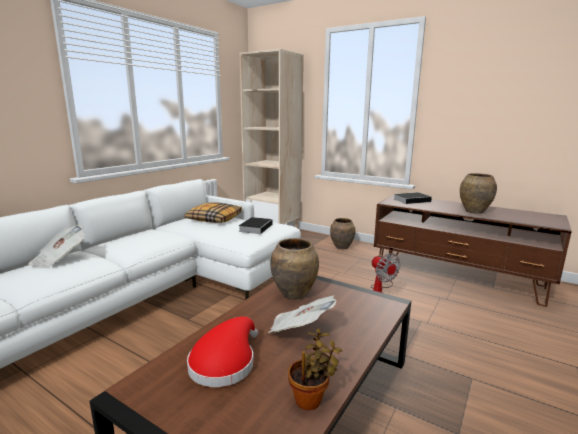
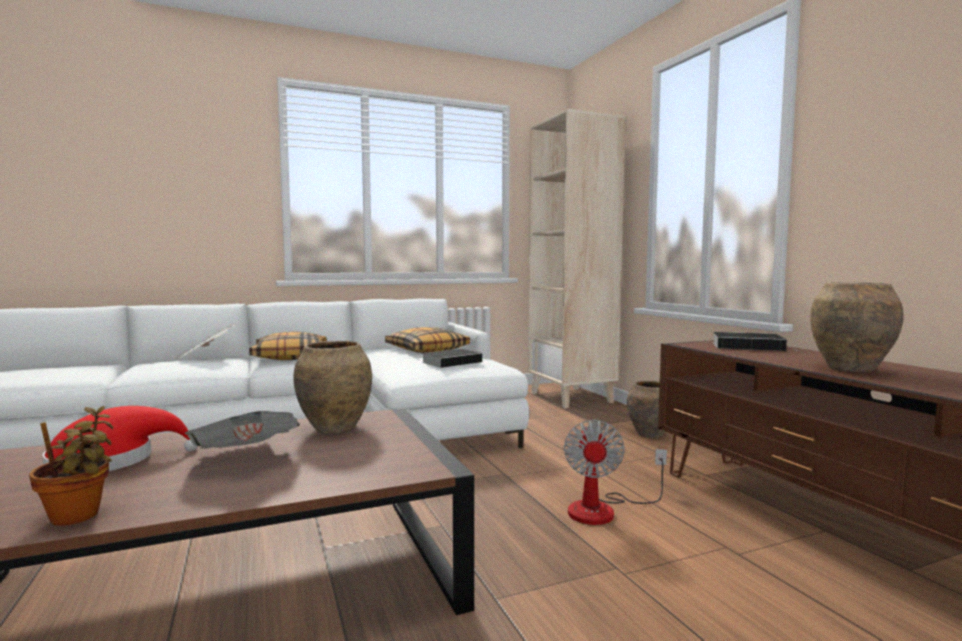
camera: 35 degrees right, 10 degrees down
none -> pillow [249,332,327,360]

